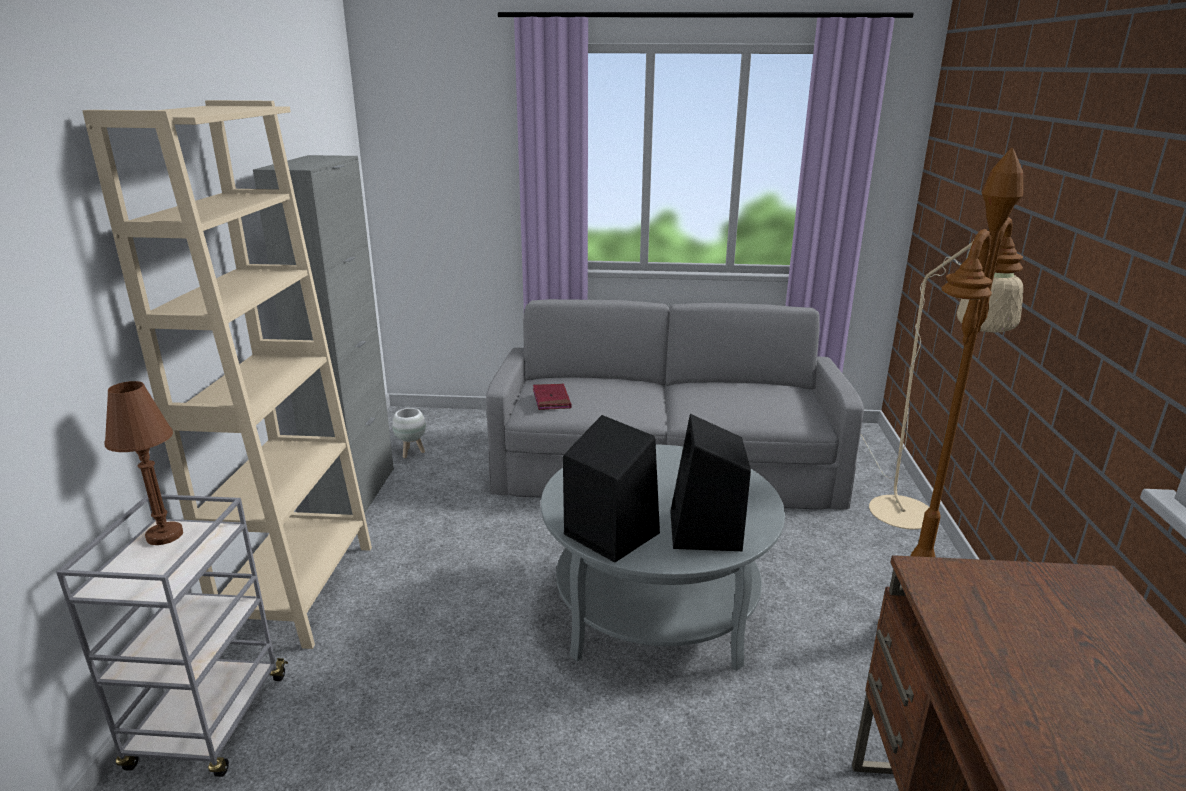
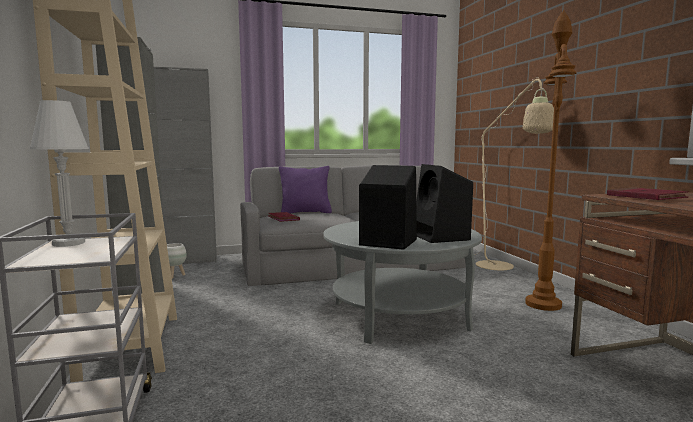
camera: 20 degrees left, 15 degrees down
brown table lamp [104,381,183,545] -> white table lamp [30,100,89,247]
none -> grey cabinet [154,67,217,264]
none -> purple pillow [279,166,332,214]
none -> red book [607,187,688,200]

